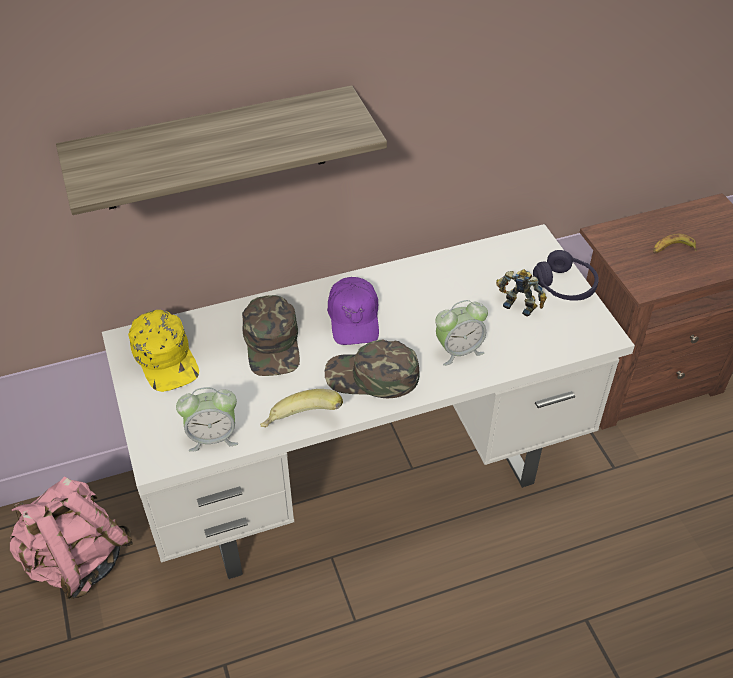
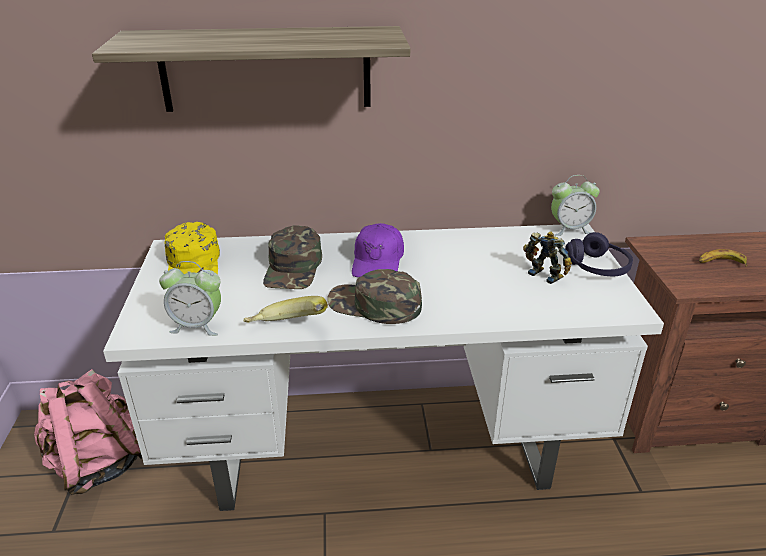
camera: 15 degrees right, 15 degrees down
alarm clock [435,300,488,366] -> alarm clock moved to [551,175,600,236]

